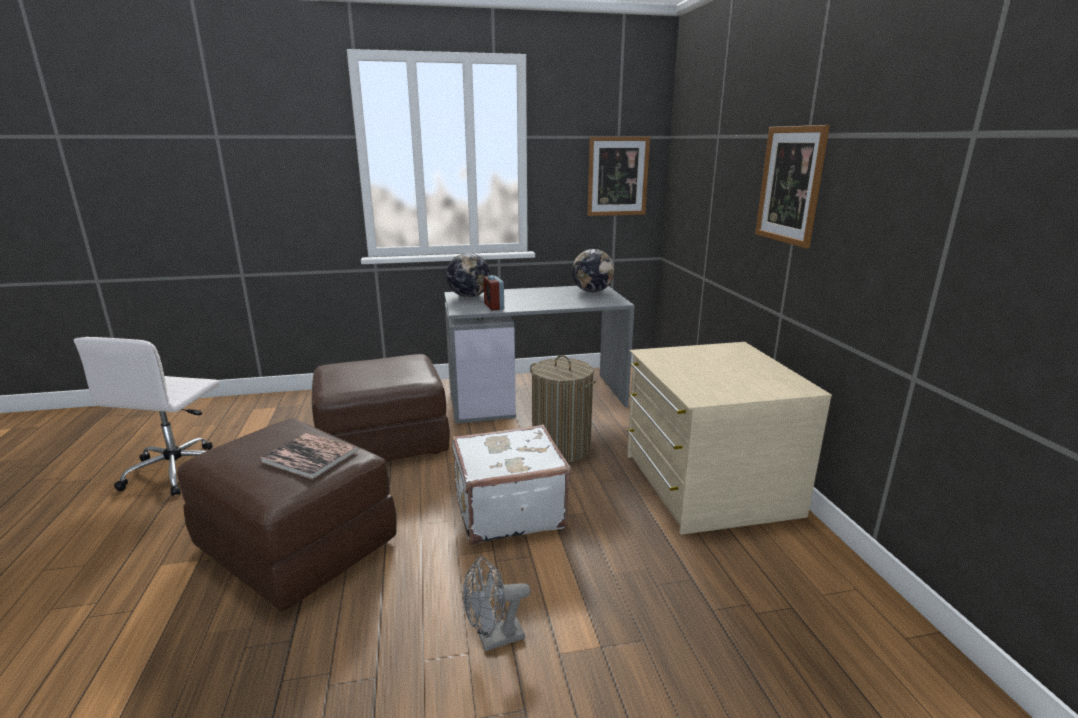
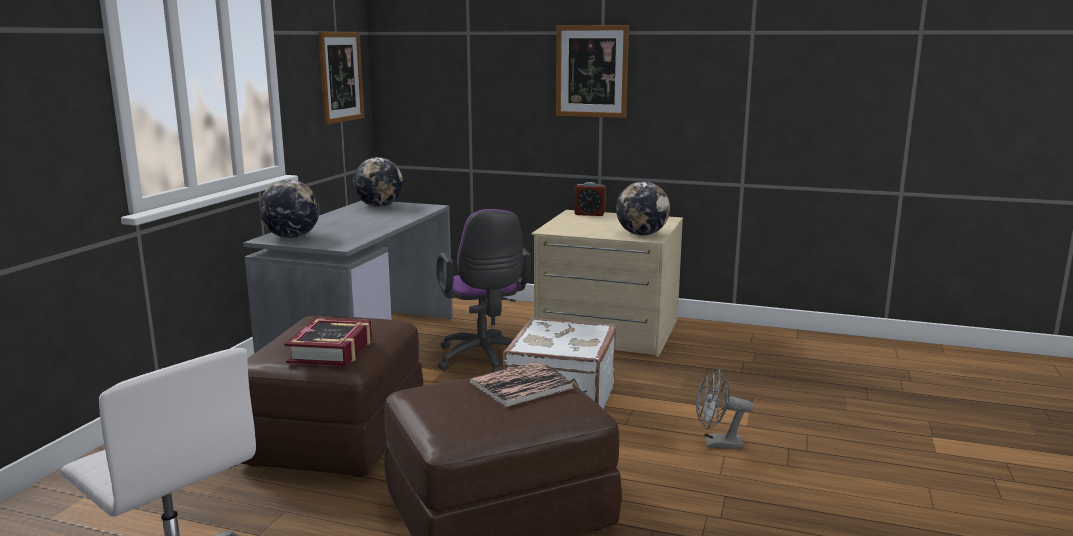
camera: 60 degrees left, 5 degrees down
grey fan [463,556,531,651] -> grey fan turned 90 degrees clockwise [696,368,754,449]
alarm clock [483,275,504,310] -> alarm clock moved to [574,182,606,216]
laundry basket [530,355,596,463] -> purple office chair [437,209,531,372]
none -> book [285,318,372,366]
none -> globe [616,182,670,235]

